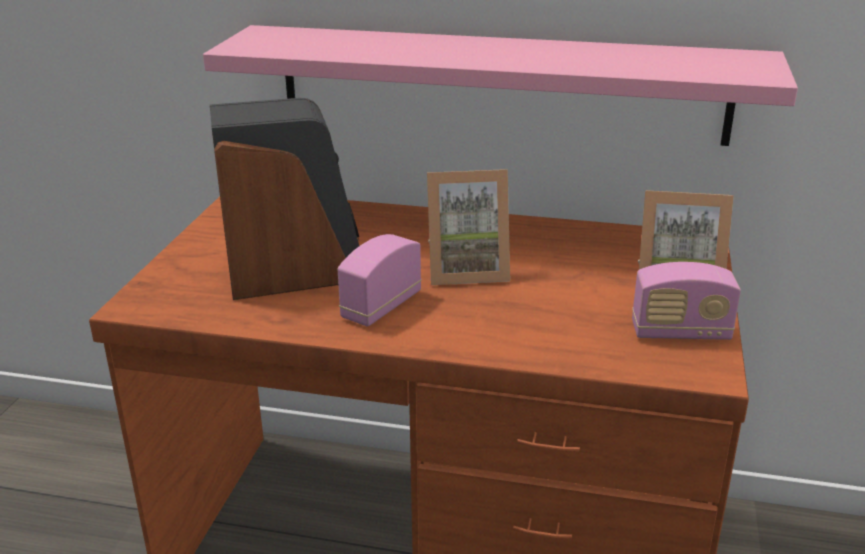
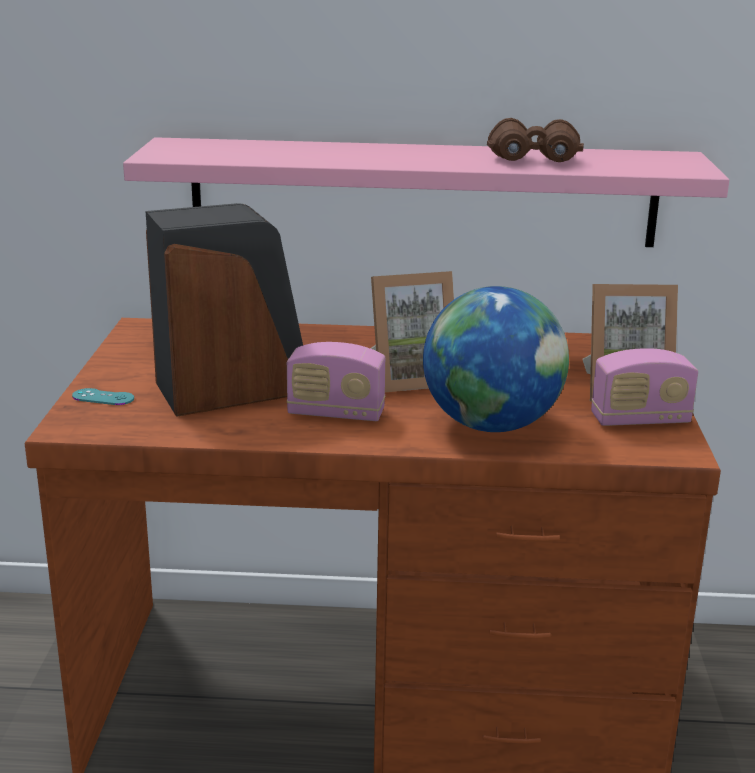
camera: 10 degrees left, 5 degrees down
radio [338,234,422,327] -> radio turned 105 degrees counterclockwise [287,342,385,421]
none -> turquoise game controller [72,388,134,405]
none -> globe [423,286,569,432]
none -> brown binoculars [487,118,584,162]

